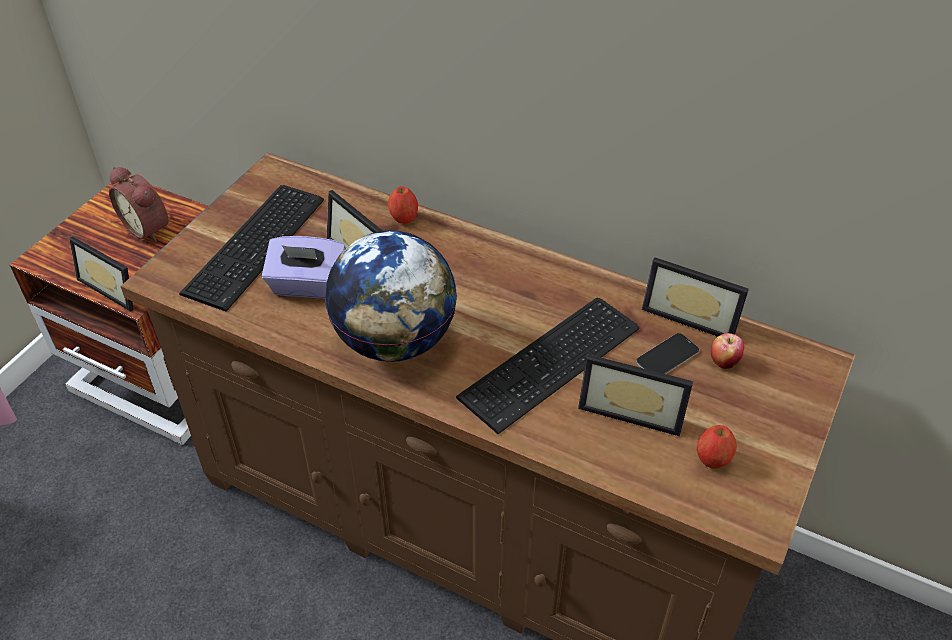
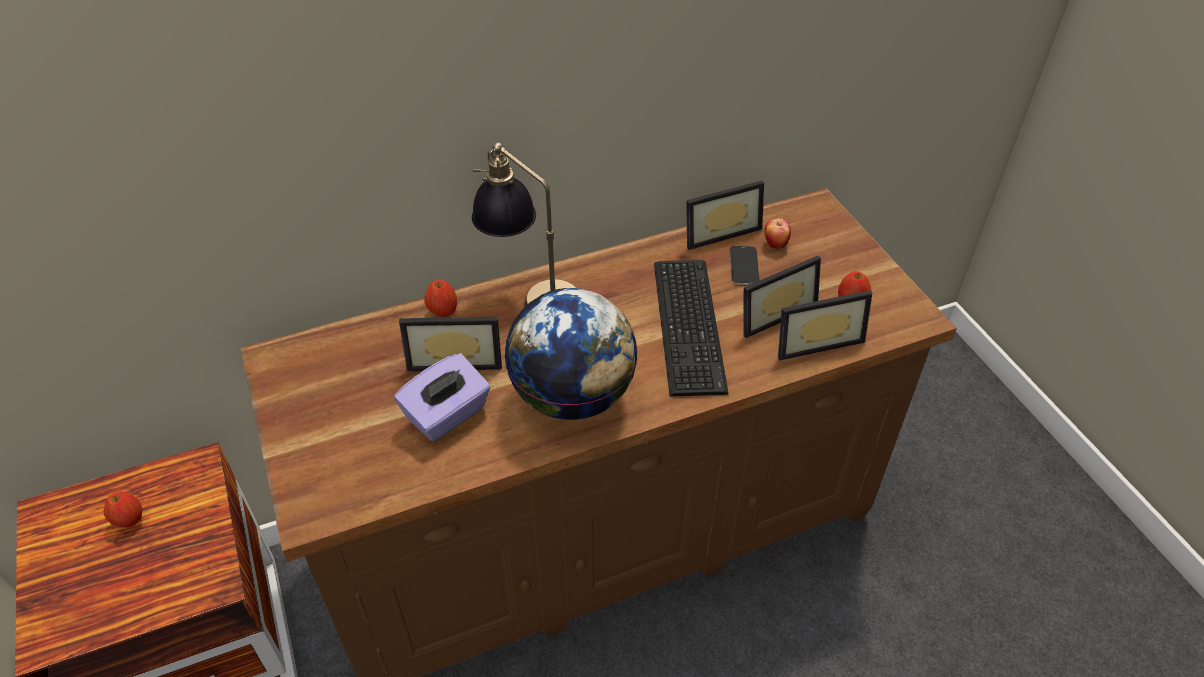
camera: 50 degrees left, 0 degrees up
picture frame [69,236,134,311] -> picture frame moved to [778,291,872,360]
alarm clock [109,167,169,242] -> apple [104,492,142,528]
keyboard [179,185,324,312] -> none
none -> table lamp [472,142,576,307]

